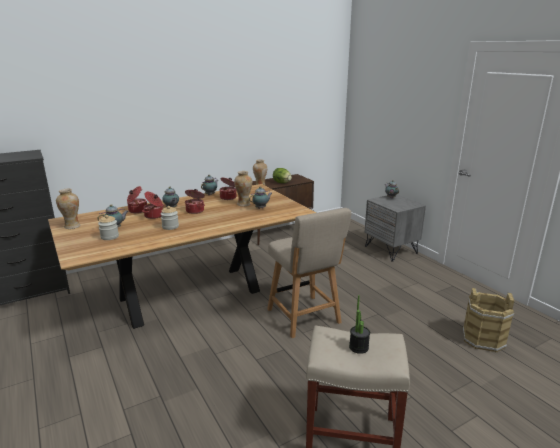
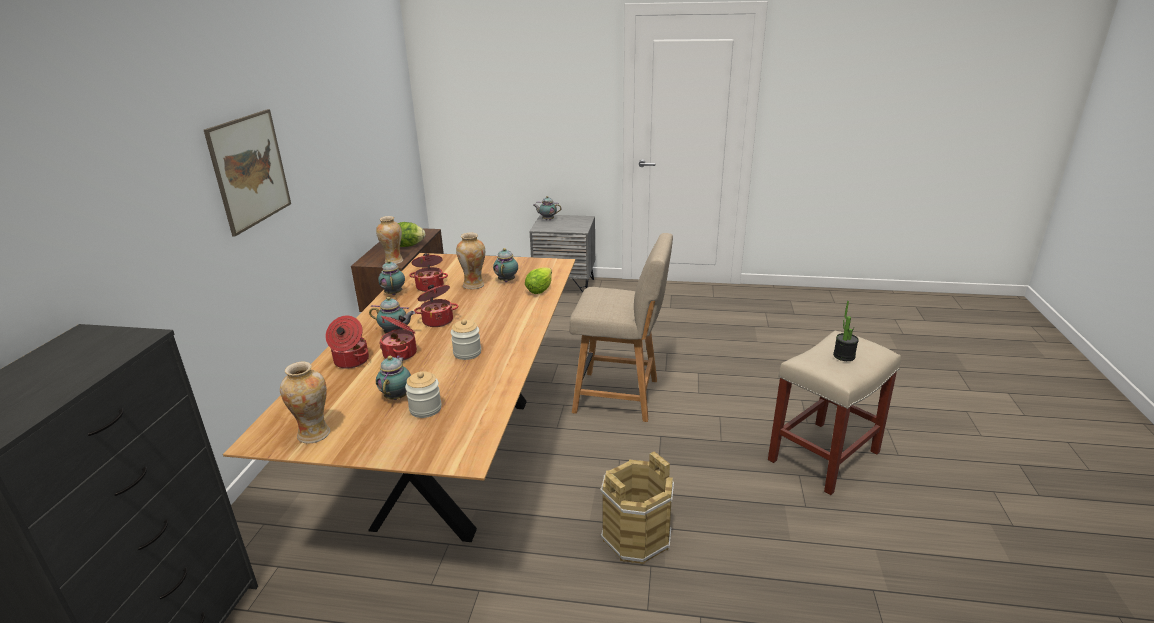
camera: 50 degrees left, 5 degrees up
brown bucket [463,288,514,352] -> brown bucket moved to [600,451,674,564]
none -> picture [204,109,291,236]
none -> lettuce [525,267,552,294]

